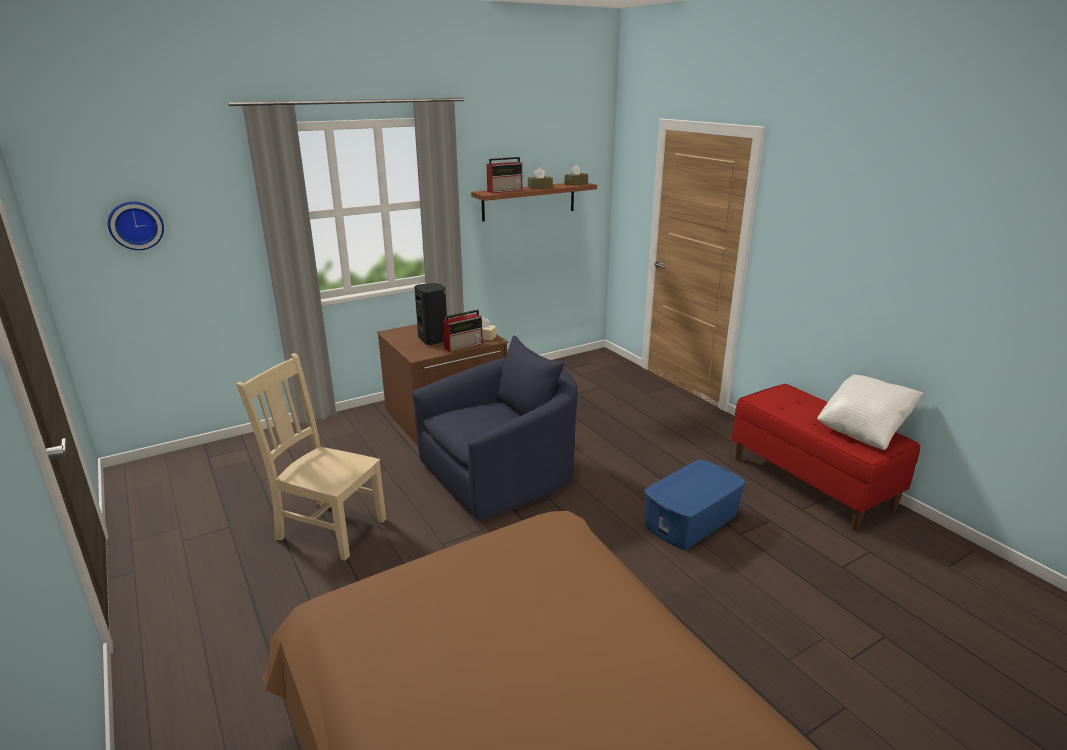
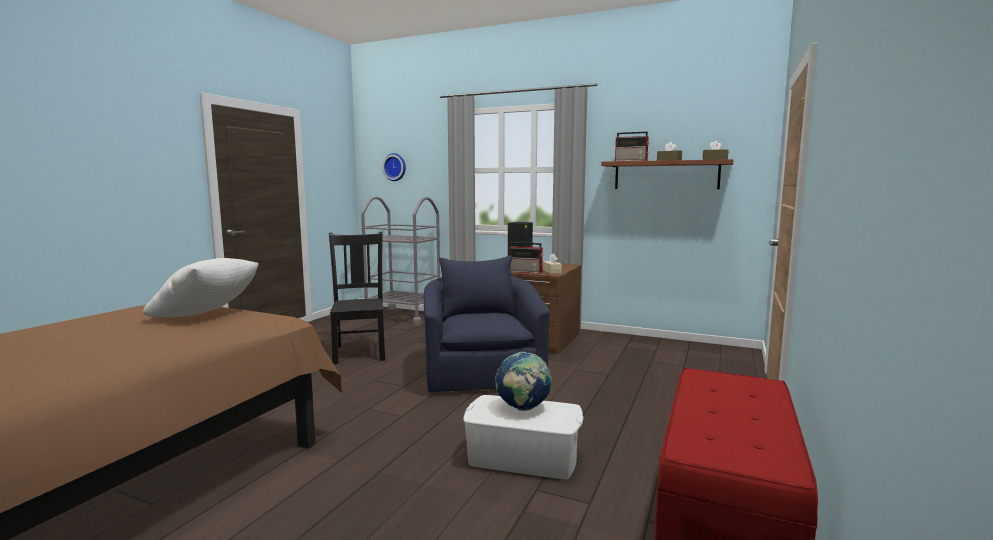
camera: 55 degrees right, 15 degrees down
beige chair [236,353,386,561] -> black chair [329,232,385,364]
blue armchair [412,336,578,520] -> blue armchair turned 120 degrees counterclockwise [424,256,550,392]
blue storage box [644,459,746,550] -> white storage box [463,395,584,480]
white pillow [817,375,924,450] -> white pillow moved to [143,258,259,318]
none -> grey cart [361,196,440,326]
none -> globe [495,352,552,411]

